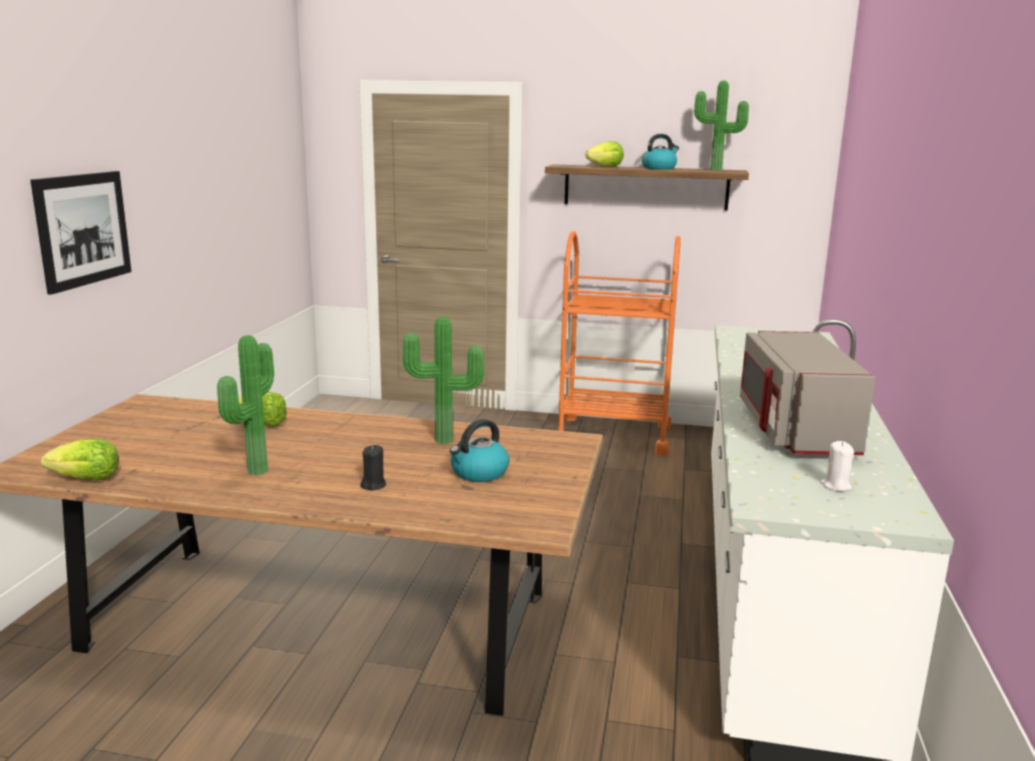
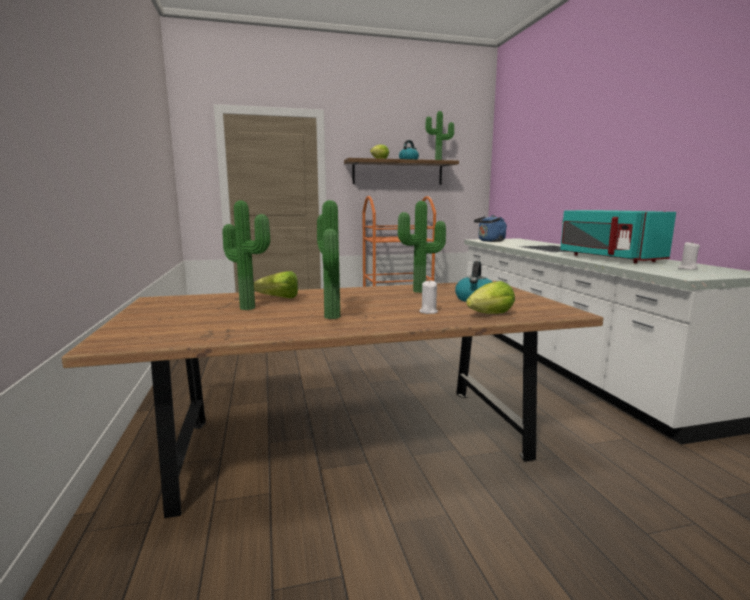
camera: 25 degrees left, 5 degrees down
picture [30,171,131,295] -> none
lettuce [41,438,119,480] -> lettuce moved to [466,281,515,314]
black candle [360,445,386,490] -> white candle [419,280,438,314]
grey microwave [740,330,875,455] -> turquoise microwave [560,210,676,263]
none -> potted plant [222,200,270,310]
none -> blue kettle [474,215,507,242]

